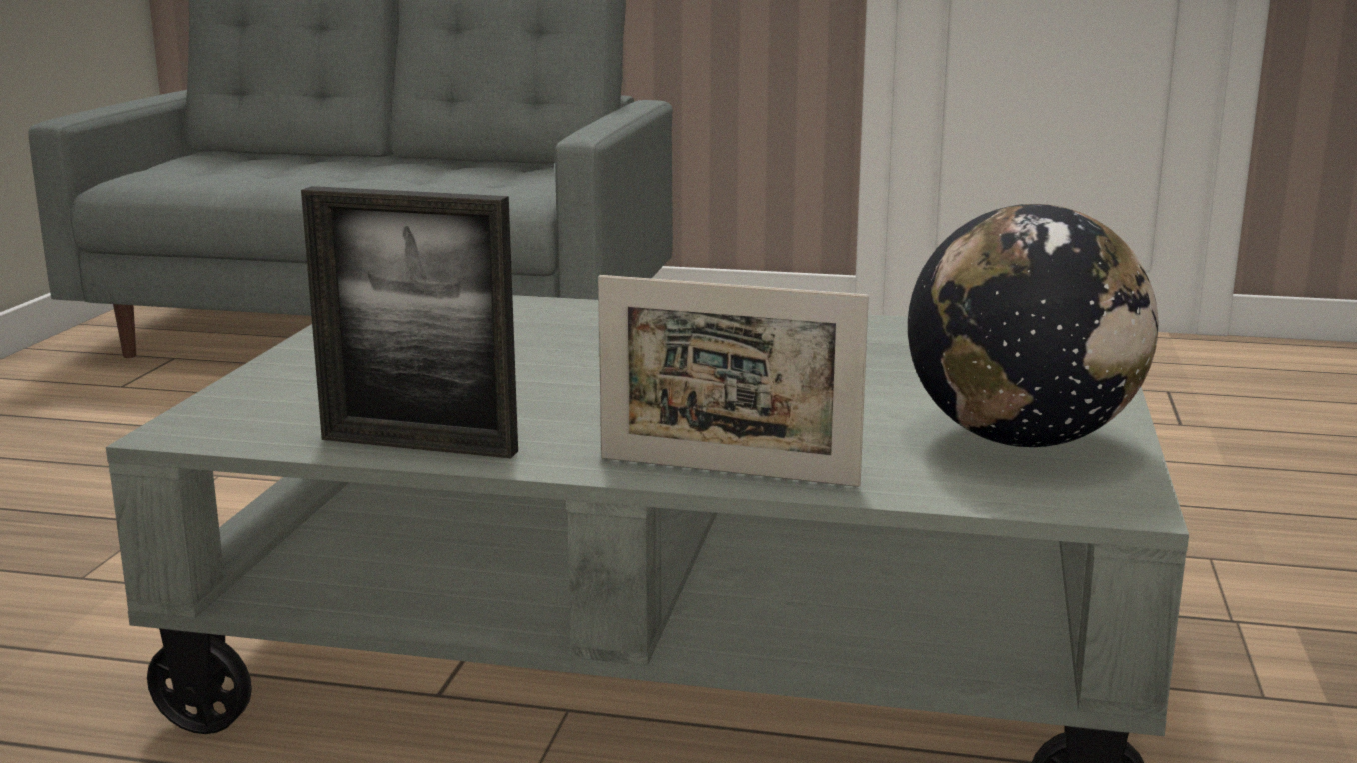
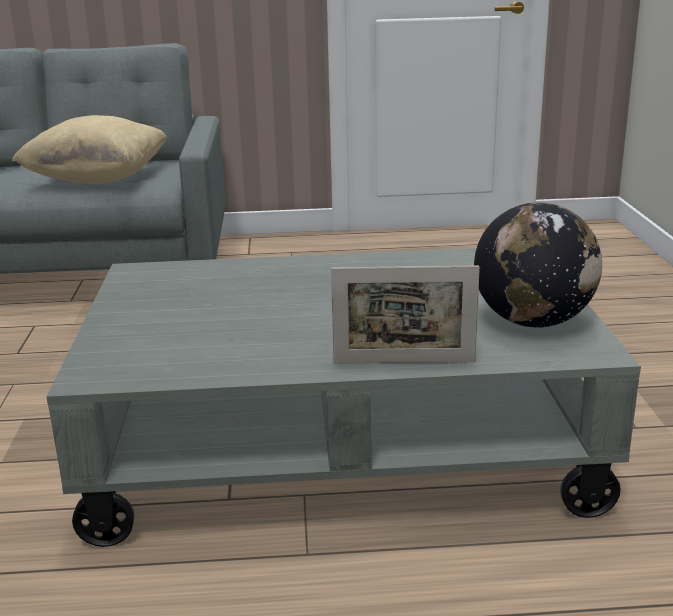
camera: 15 degrees left, 5 degrees up
picture frame [301,186,518,459] -> none
none -> beige pillow [12,115,167,184]

